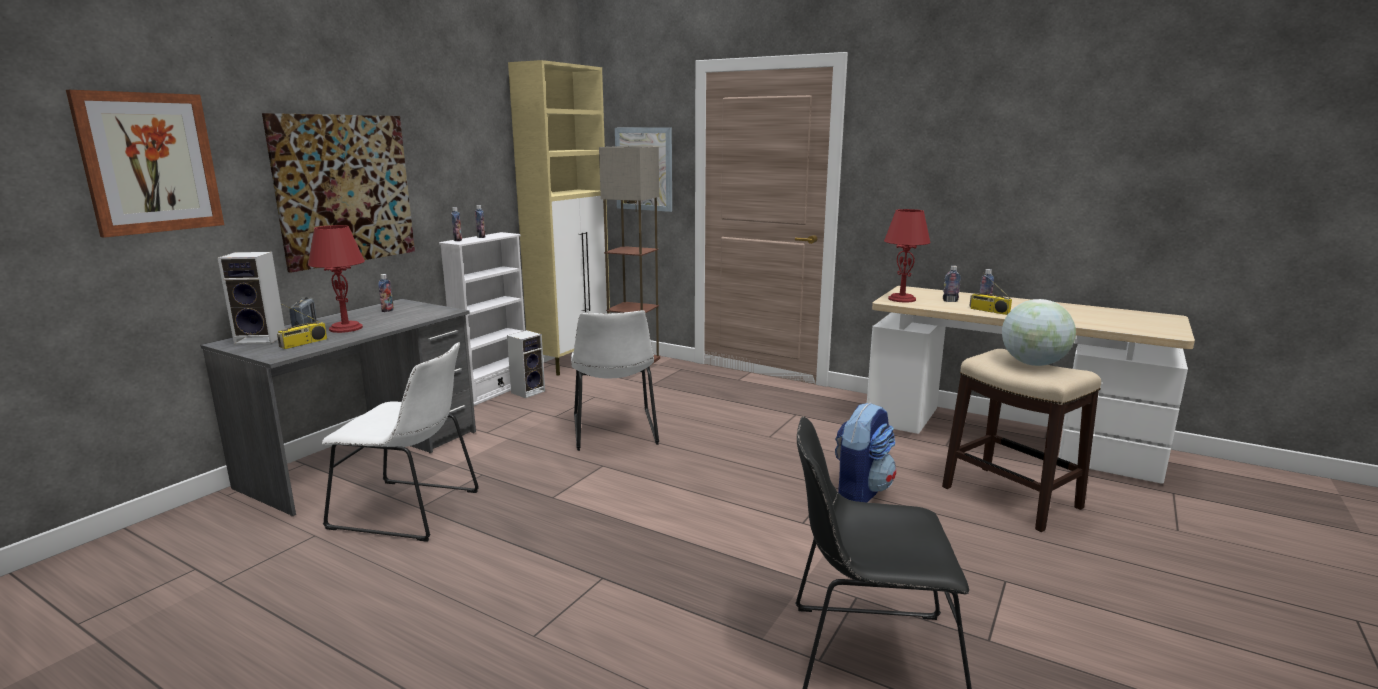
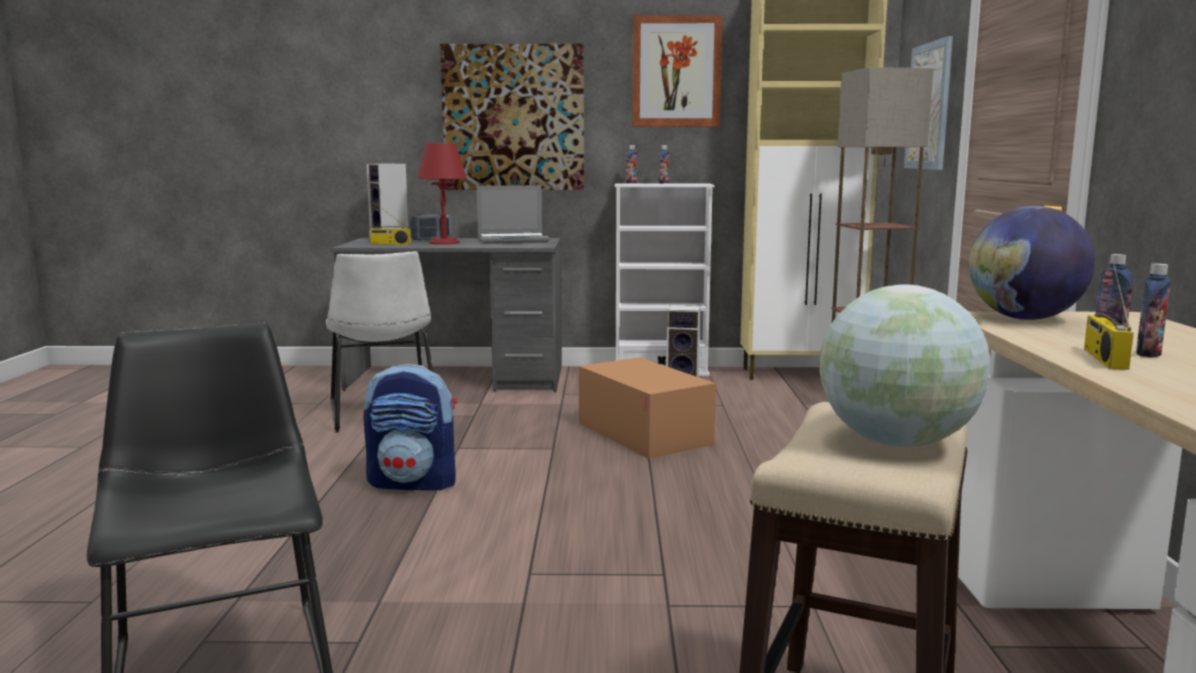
camera: 60 degrees right, 5 degrees down
picture [66,90,224,238] -> picture moved to [632,15,723,127]
bottle [378,274,394,312] -> laptop [476,185,550,244]
white chair [571,310,659,451] -> cardboard box [579,357,716,459]
backpack [835,402,896,502] -> backpack moved to [363,364,457,491]
red table lamp [884,209,931,303] -> globe [969,206,1095,320]

